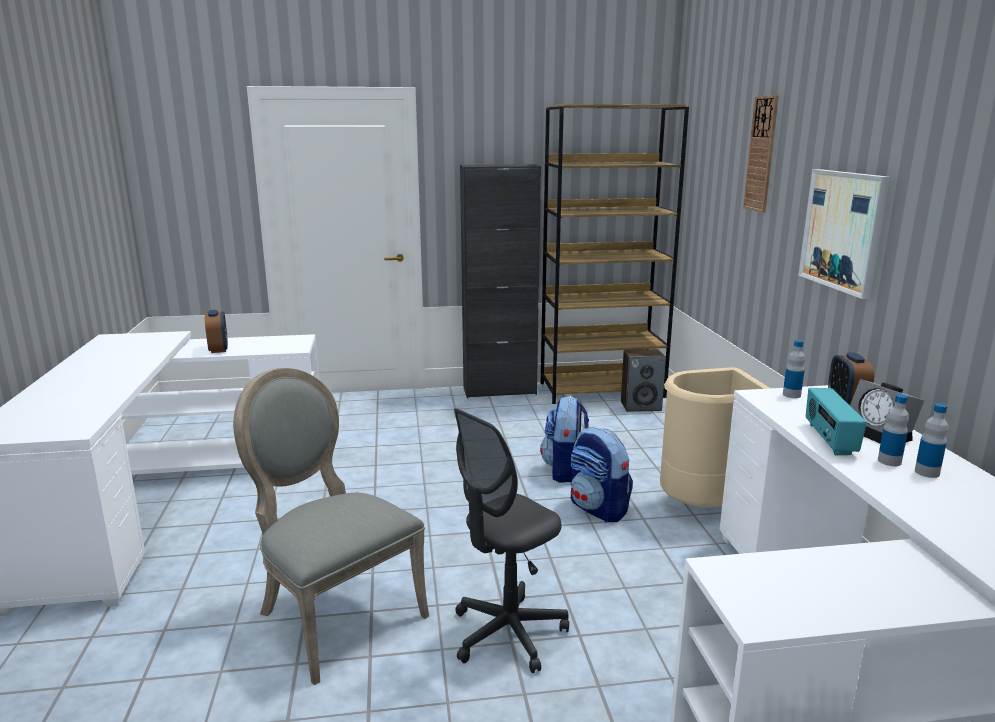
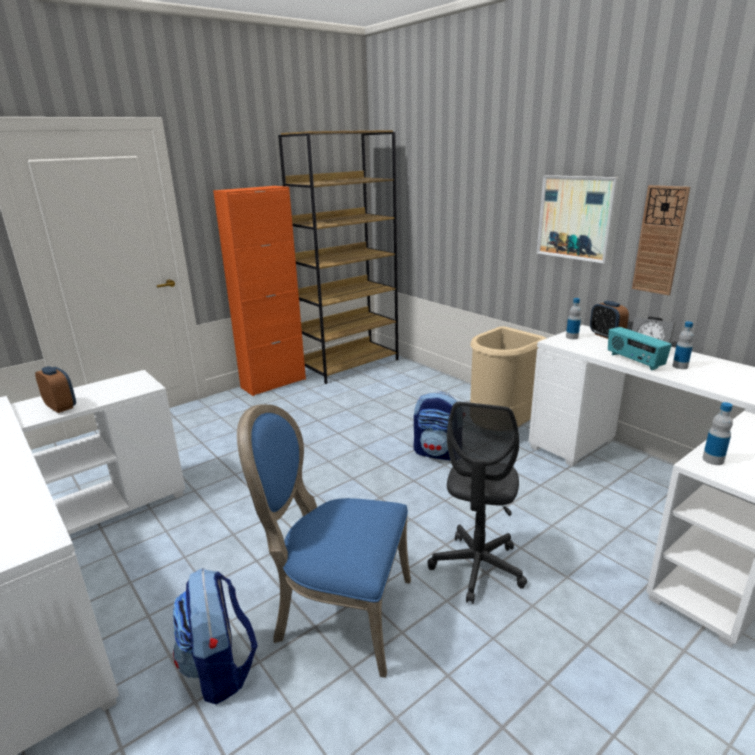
camera: 30 degrees left, 5 degrees up
grey chair [233,368,429,685] -> blue chair [237,404,411,678]
black cabinet [460,164,541,398] -> orange cabinet [213,186,306,396]
backpack [540,396,589,483] -> backpack moved to [173,568,258,704]
speaker [621,349,666,412] -> none
wall clock [743,95,779,213] -> wall clock moved to [632,185,690,295]
bottle [915,403,948,478] -> bottle moved to [703,402,733,465]

